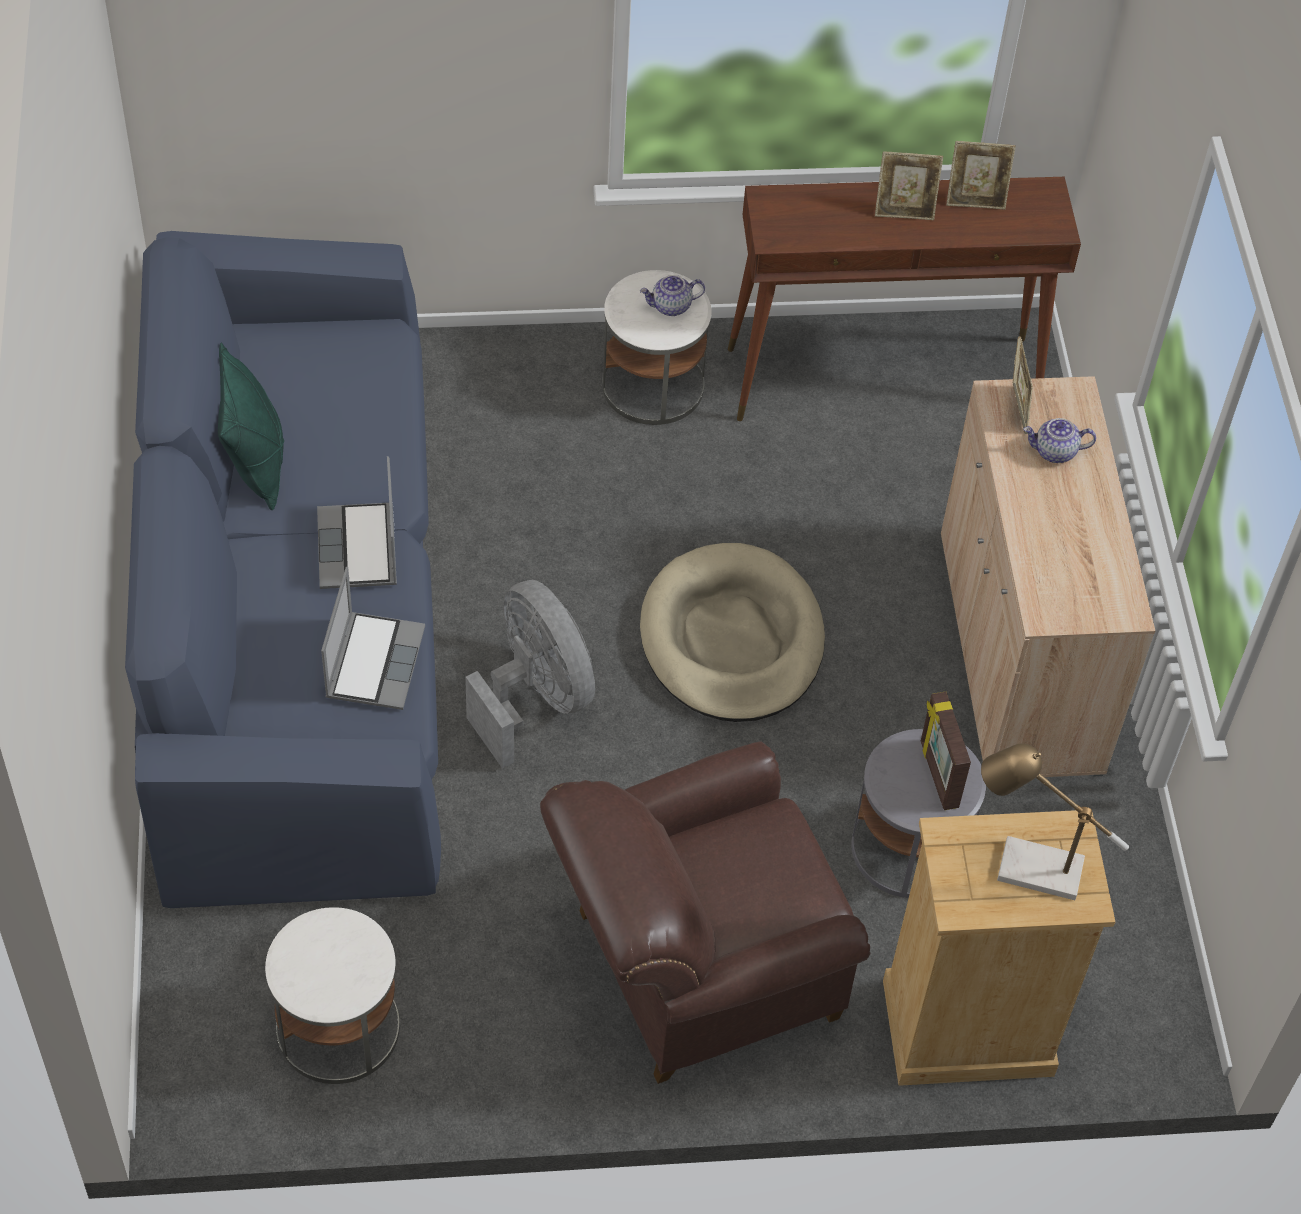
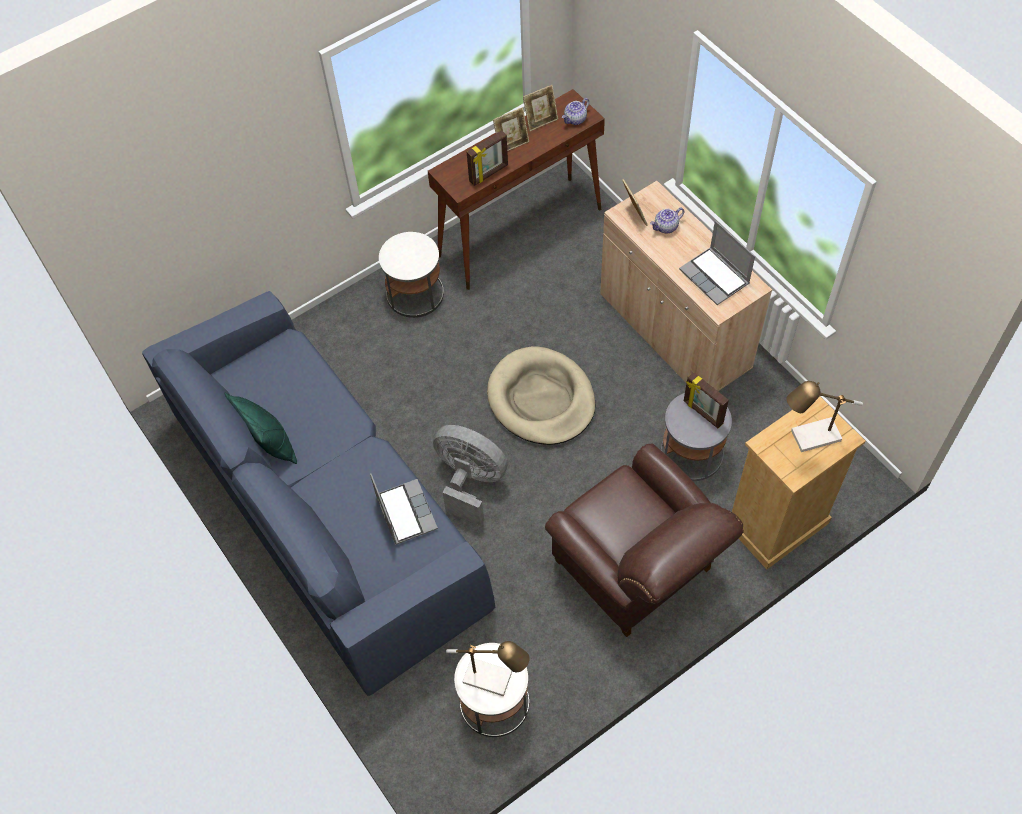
camera: 25 degrees left, 5 degrees up
laptop [317,456,397,589] -> laptop moved to [679,221,755,305]
brown armchair [540,741,870,1084] -> brown armchair turned 75 degrees counterclockwise [545,443,744,637]
teapot [640,275,705,316] -> teapot moved to [562,98,589,125]
none -> table lamp [446,641,530,696]
none -> picture frame [467,130,508,186]

